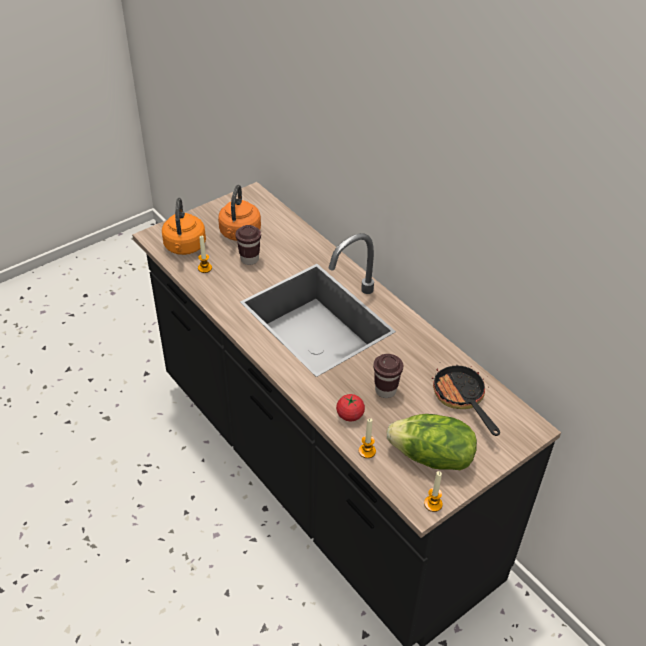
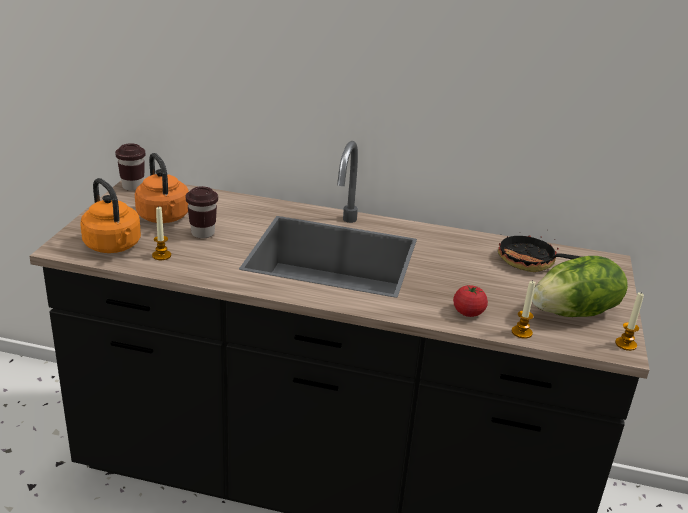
camera: 40 degrees left, 15 degrees down
brown cup [373,354,403,398] -> brown cup moved to [115,143,146,191]

